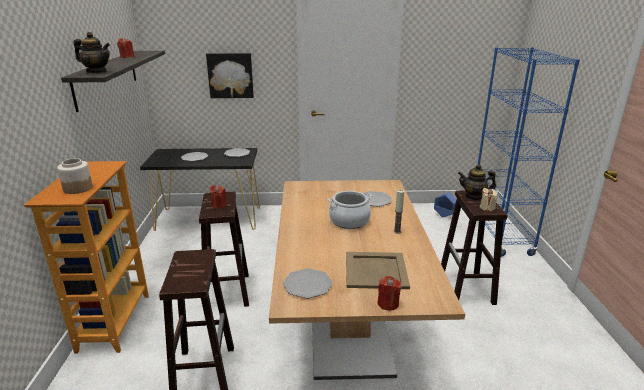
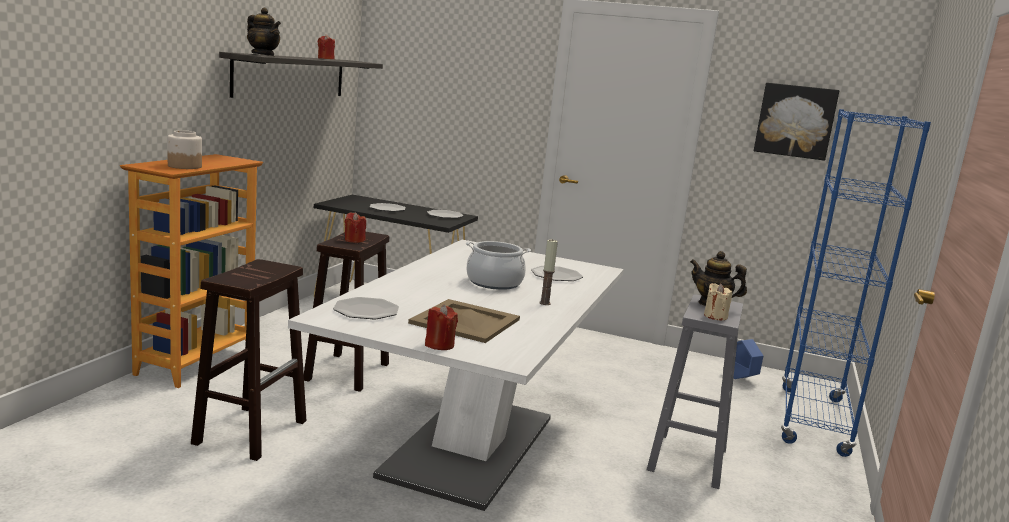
camera: 20 degrees right, 10 degrees down
picture [206,53,254,98] -> picture moved to [754,83,839,161]
brown dining table [269,180,465,380] -> white dining table [288,240,624,511]
brown stool [441,190,507,305] -> grey stool [647,294,743,489]

